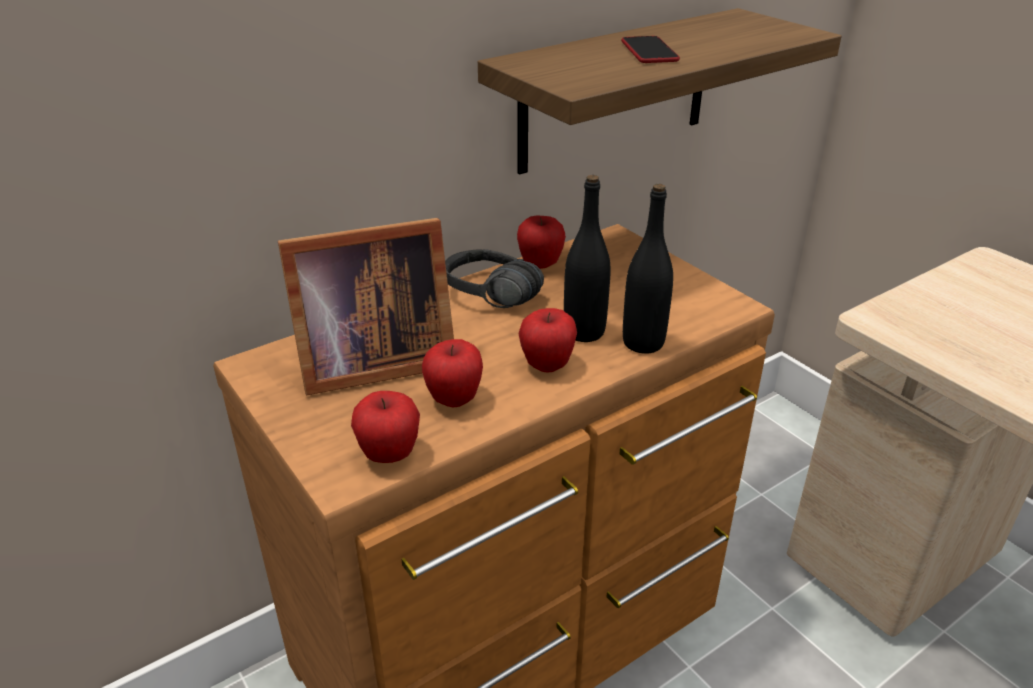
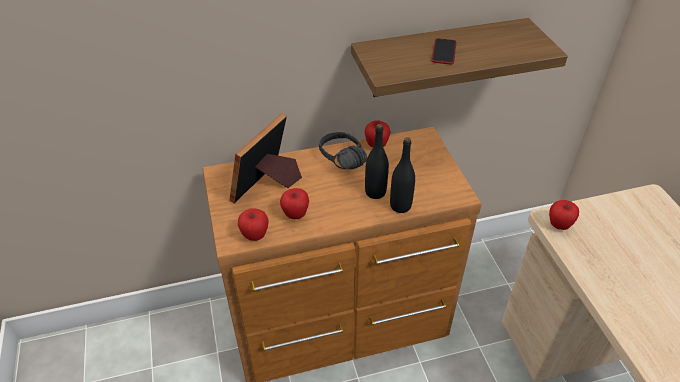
camera: 20 degrees right, 10 degrees up
picture frame [278,218,454,395] -> picture frame turned 120 degrees clockwise [229,113,302,203]
apple [519,308,577,373] -> apple moved to [549,200,579,230]

